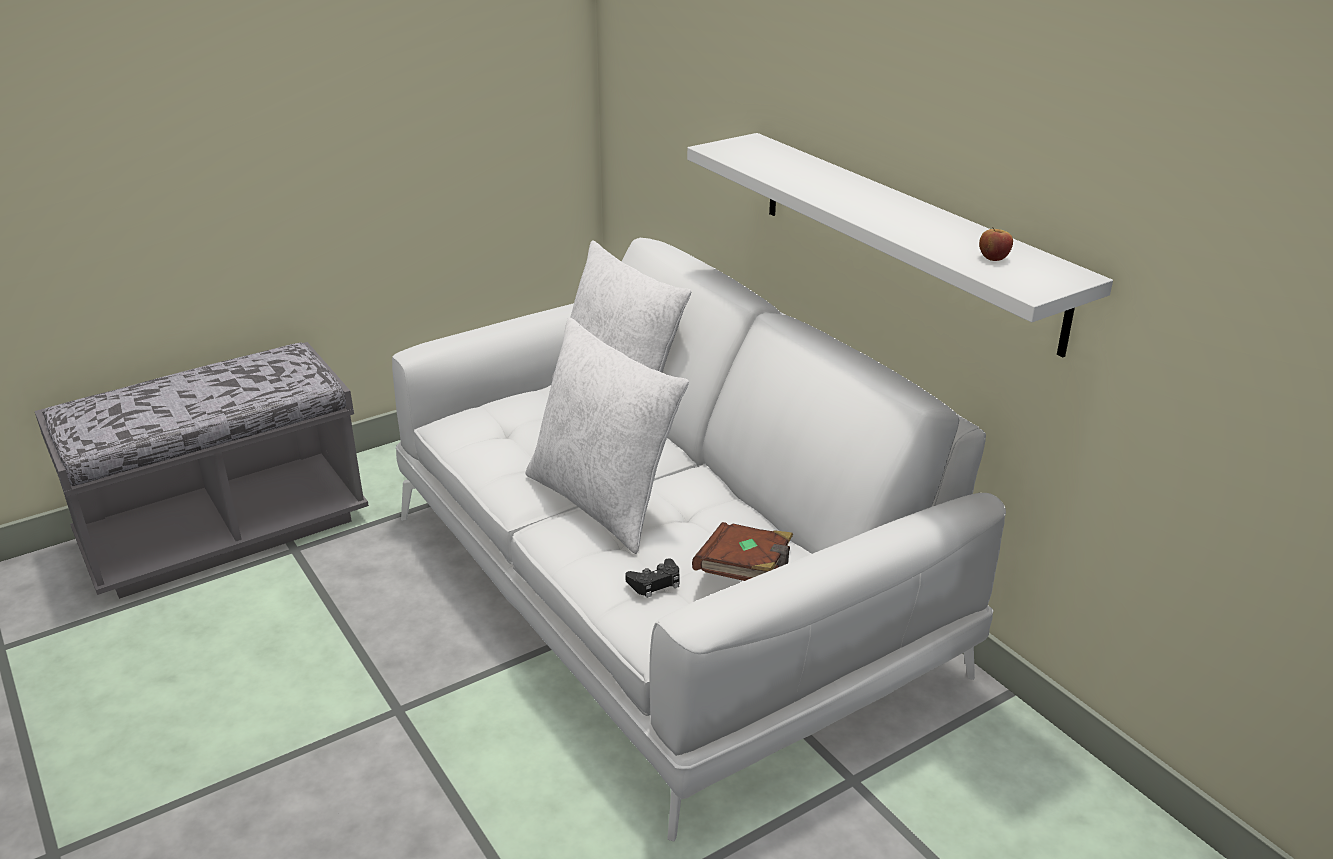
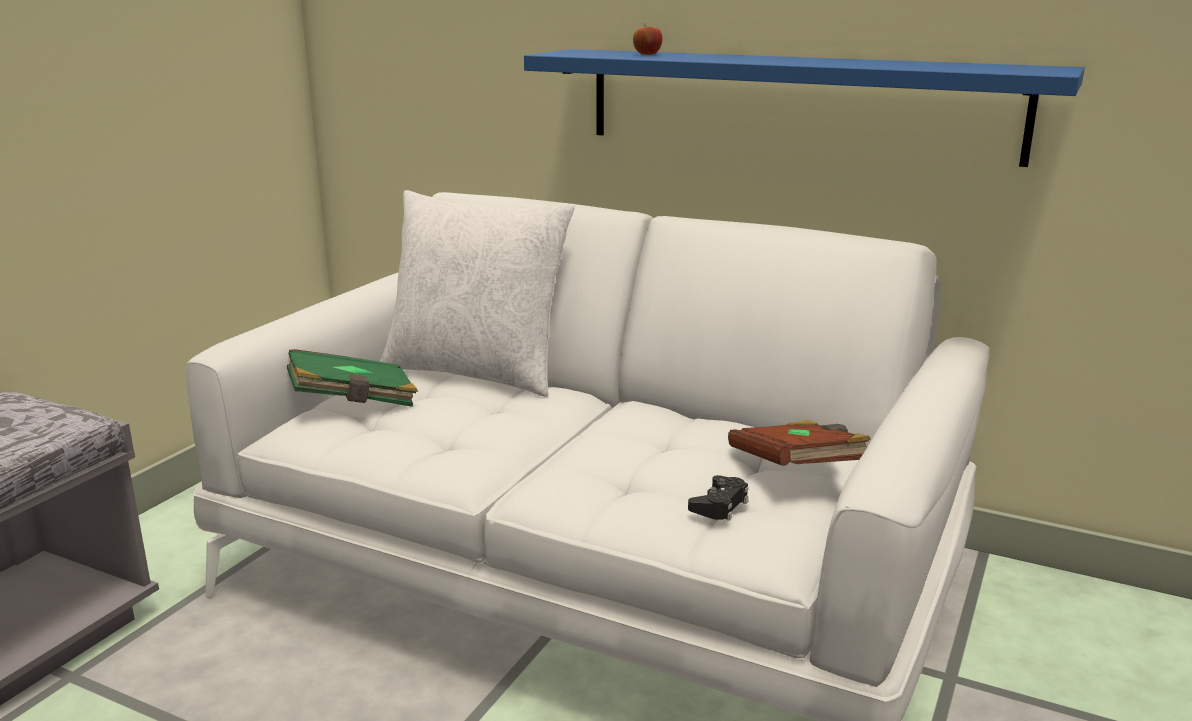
camera: 30 degrees left, 10 degrees down
white pillow [526,317,689,554] -> none
white shelf [687,133,1113,357] -> blue shelf [524,49,1085,167]
apple [979,227,1013,261] -> apple moved to [633,23,662,55]
none -> green book [287,349,418,407]

